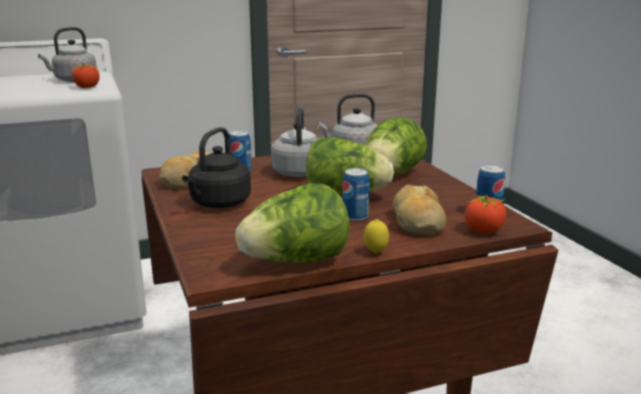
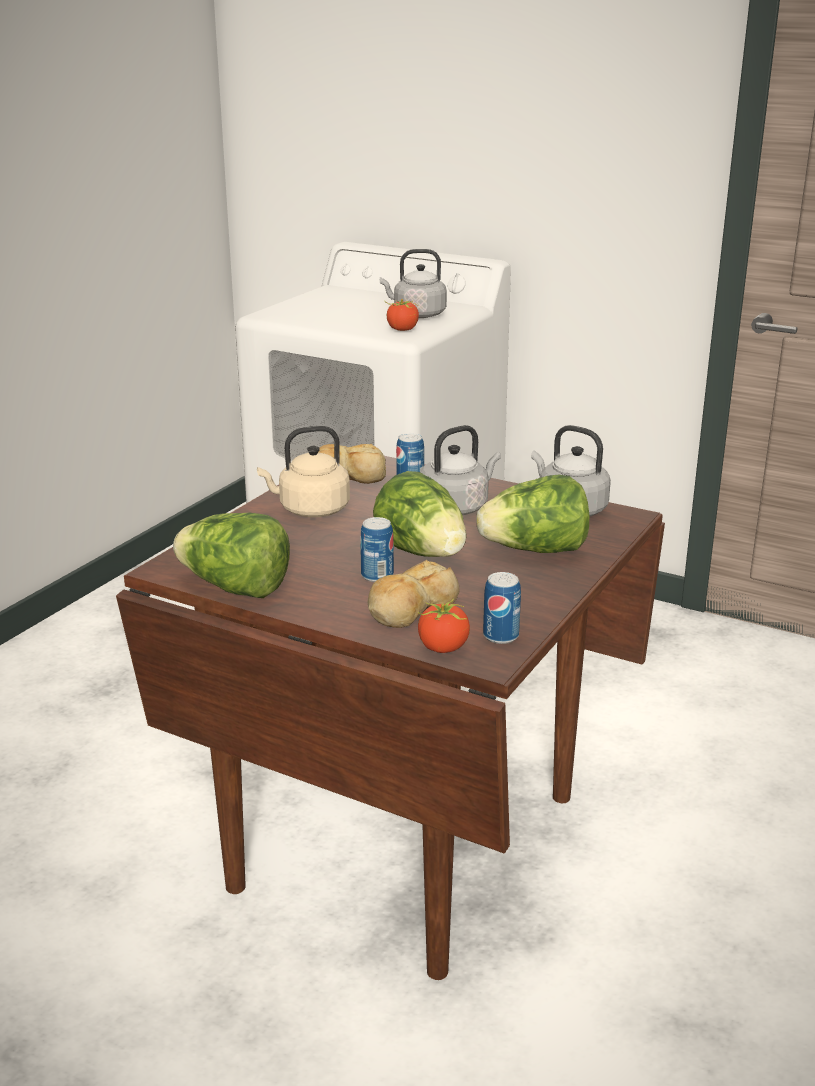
camera: 50 degrees right, 5 degrees up
black kettle [182,127,251,208] -> beige kettle [257,426,350,517]
lemon [364,219,389,253] -> none

